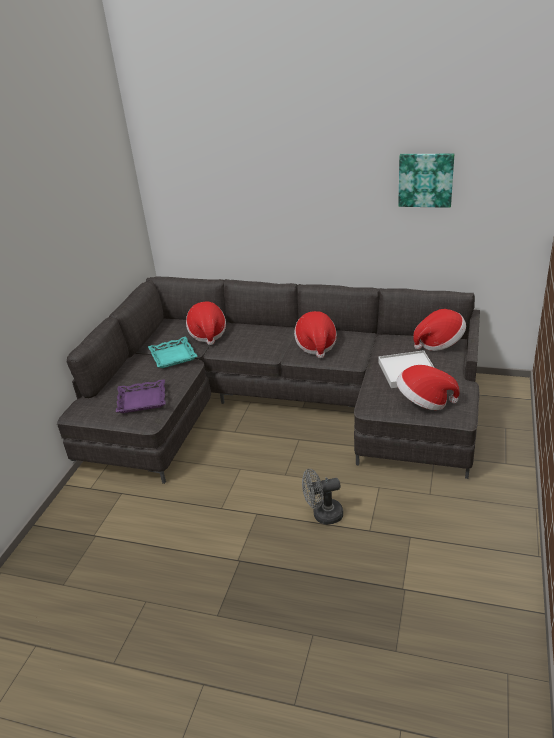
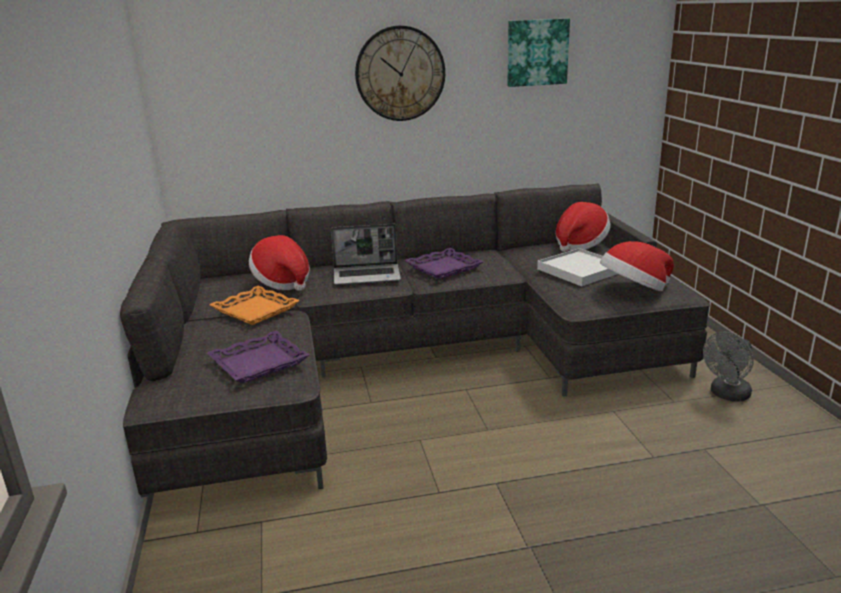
camera: 30 degrees left, 10 degrees down
turquoise tray [148,337,197,368] -> orange tray [209,286,300,325]
hat [294,311,337,358] -> purple tray [404,248,484,279]
grey fan [302,469,343,525] -> grey fan moved to [703,332,754,402]
none -> laptop [331,223,401,285]
none -> wall clock [355,26,445,121]

